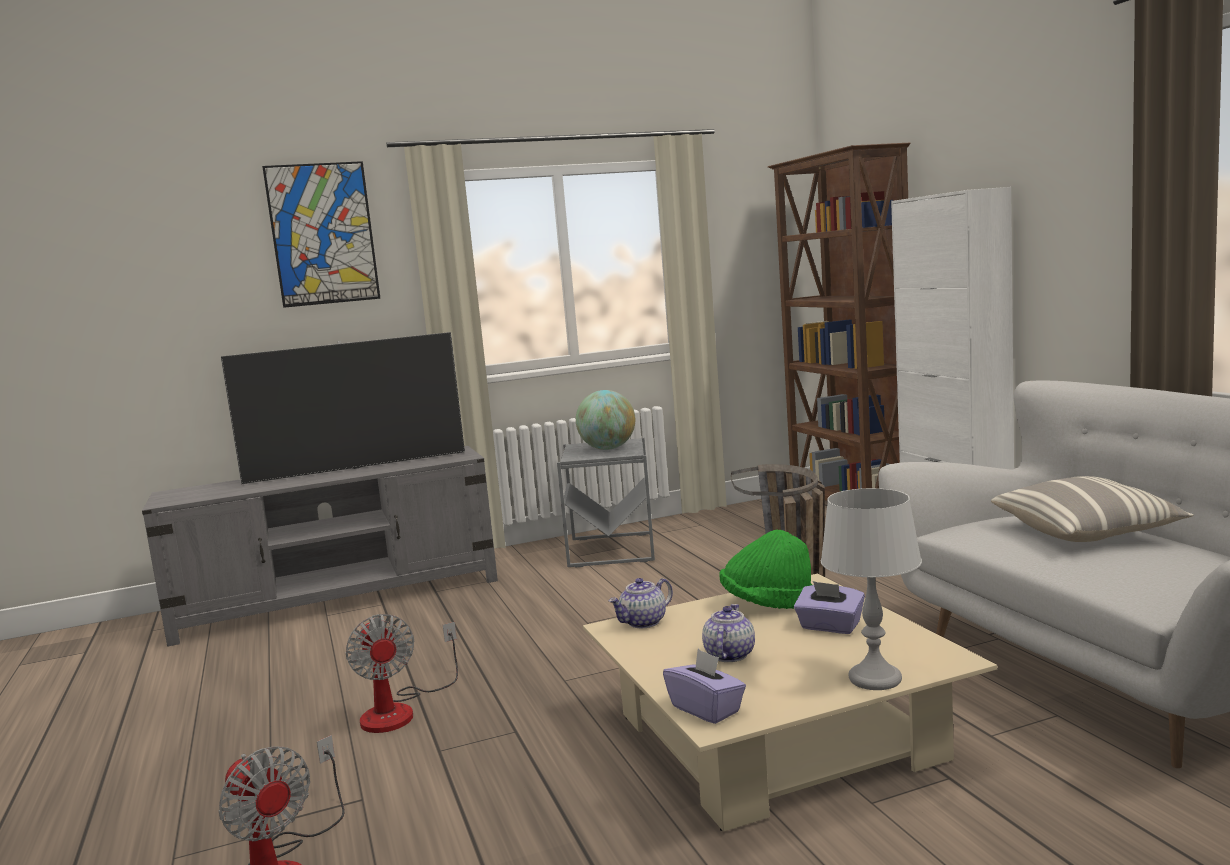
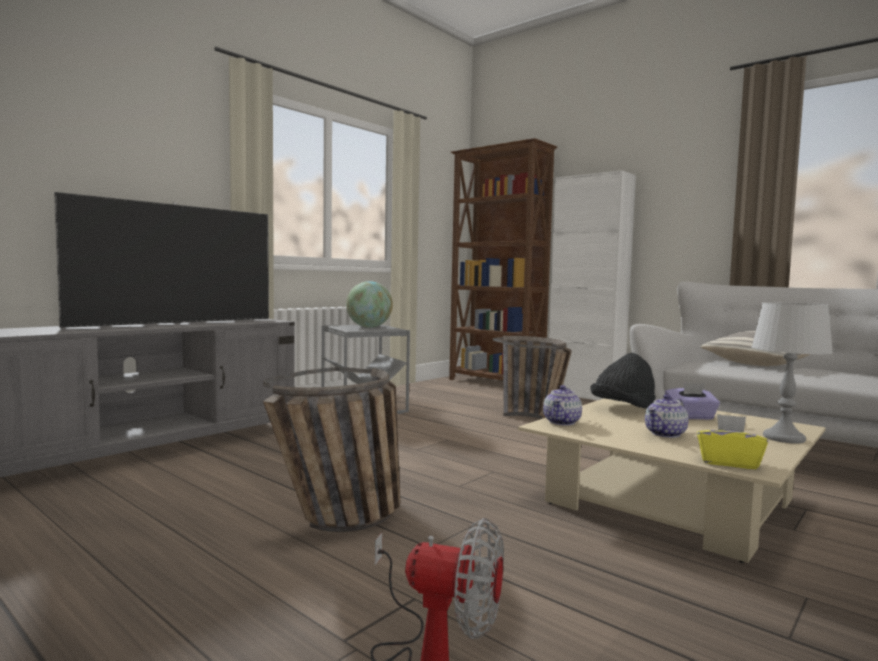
camera: 30 degrees left, 5 degrees down
picture [262,161,381,308] -> none
fan [346,614,458,733] -> basket [263,367,401,532]
purple tissue box [663,649,746,724] -> yellow tissue box [697,414,768,469]
teapot [702,604,755,662] -> teapot turned 120 degrees counterclockwise [645,394,689,438]
green hat [719,530,812,609] -> black hat [590,353,655,409]

